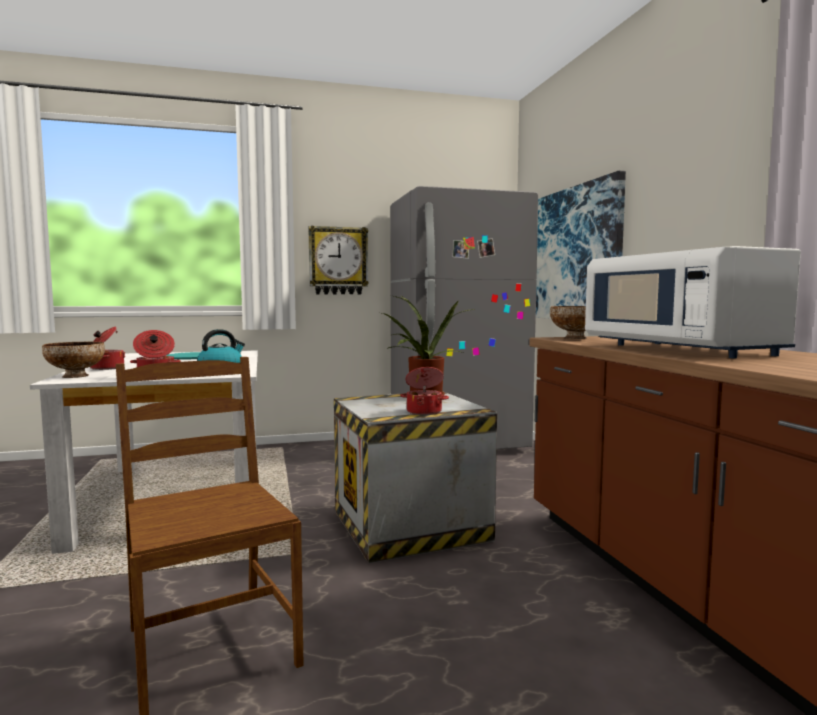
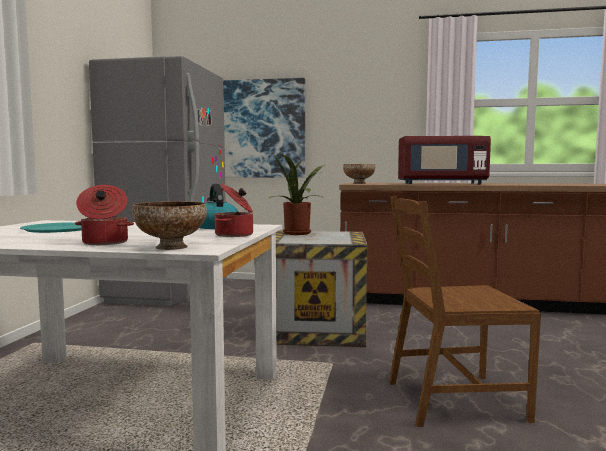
camera: 65 degrees left, 0 degrees up
wall clock [308,226,369,294] -> none
cooking pot [400,367,449,415] -> none
white microwave [585,246,801,359] -> red microwave [398,136,491,184]

